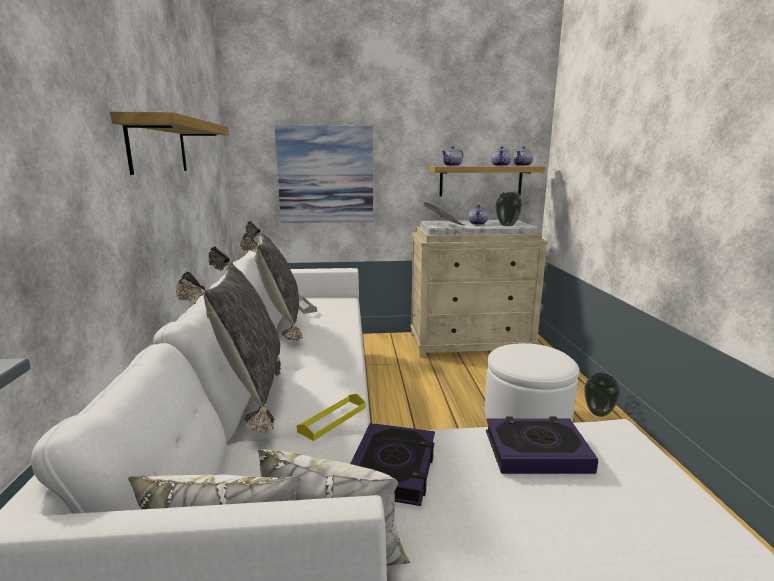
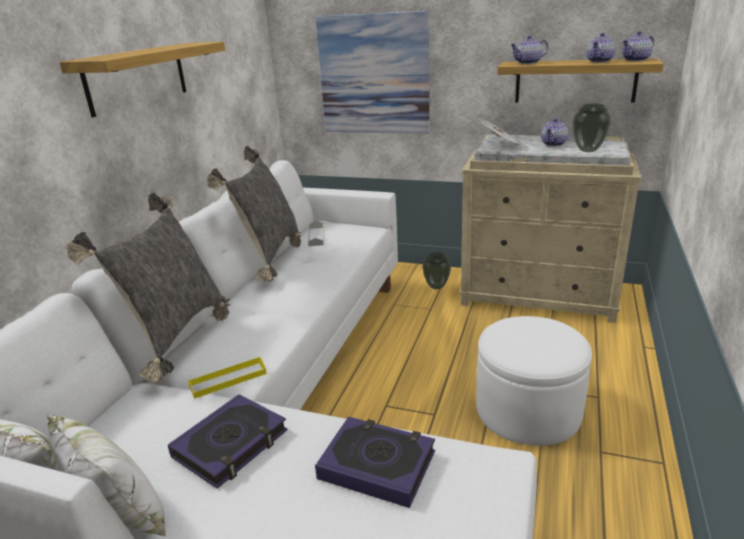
camera: 25 degrees right, 10 degrees up
vase [584,373,620,417] -> vase moved to [422,252,451,290]

